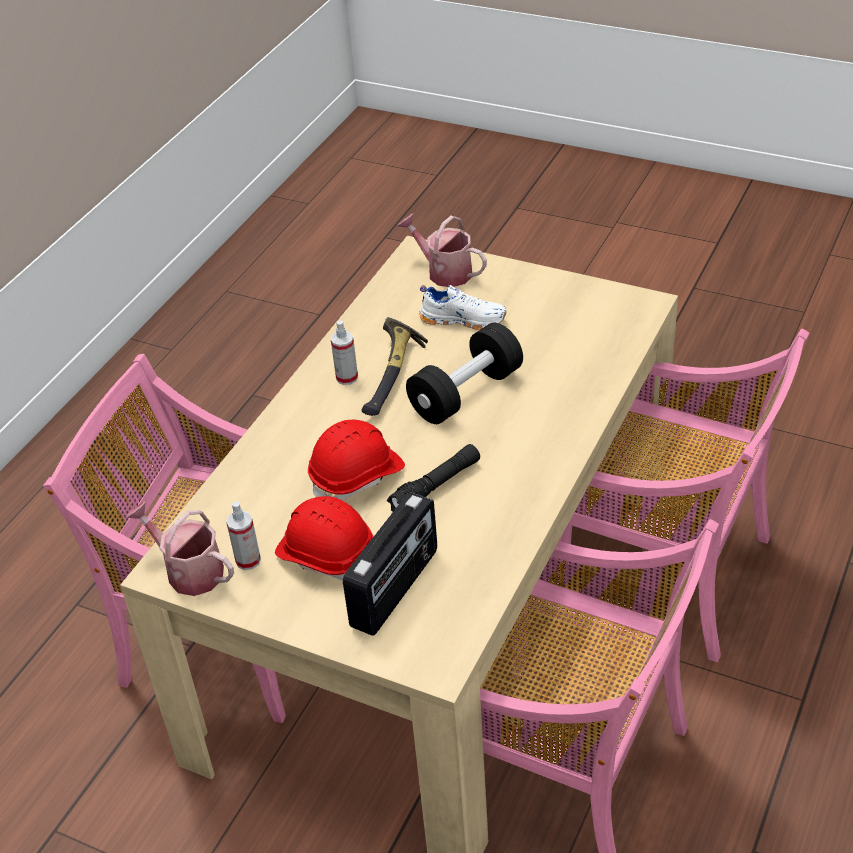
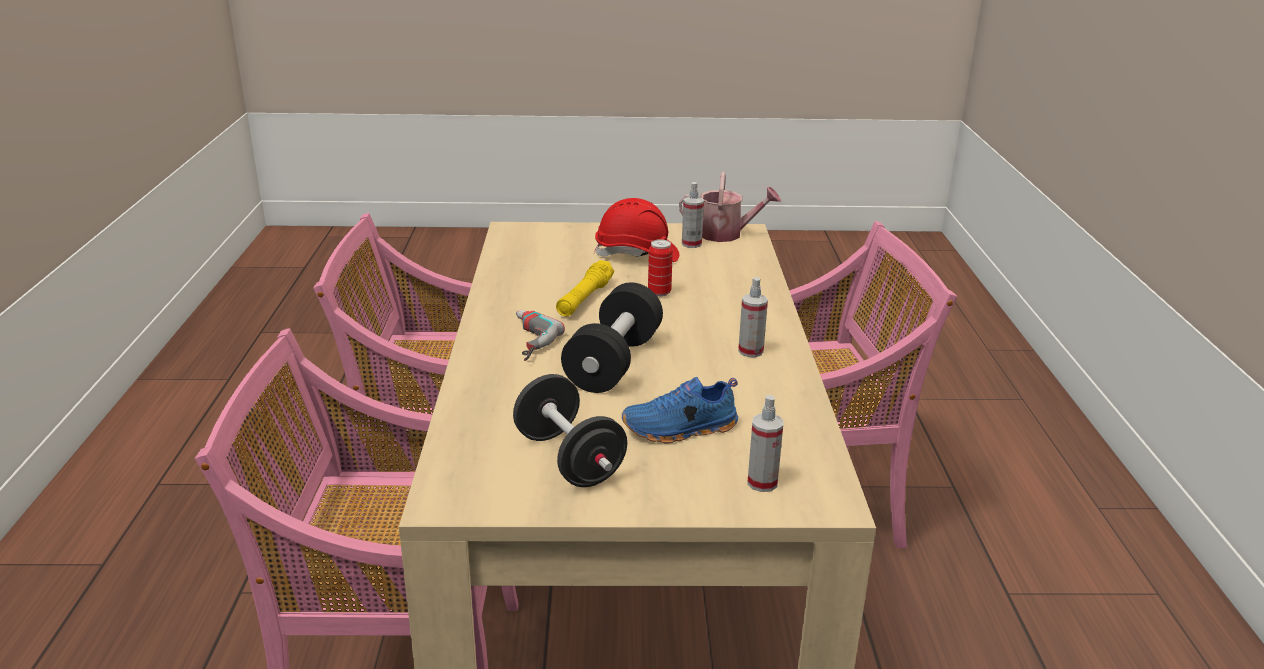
camera: 150 degrees right, 15 degrees down
red hard hat [308,420,405,501] -> can [648,239,673,297]
radio [343,492,437,636] -> none
hammer [362,317,428,416] -> none
black flashlight [387,444,480,512] -> yellow flashlight [556,260,614,317]
watering can [397,213,487,287] -> spray bottle [747,395,784,492]
white shoe [419,285,507,330] -> blue shoe [622,377,738,444]
none -> black dumbbell [513,374,627,487]
none -> power drill [516,310,565,361]

